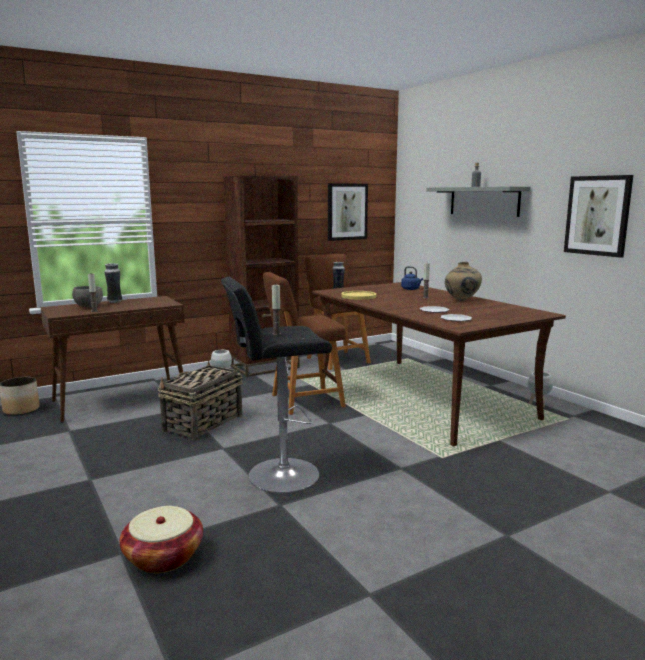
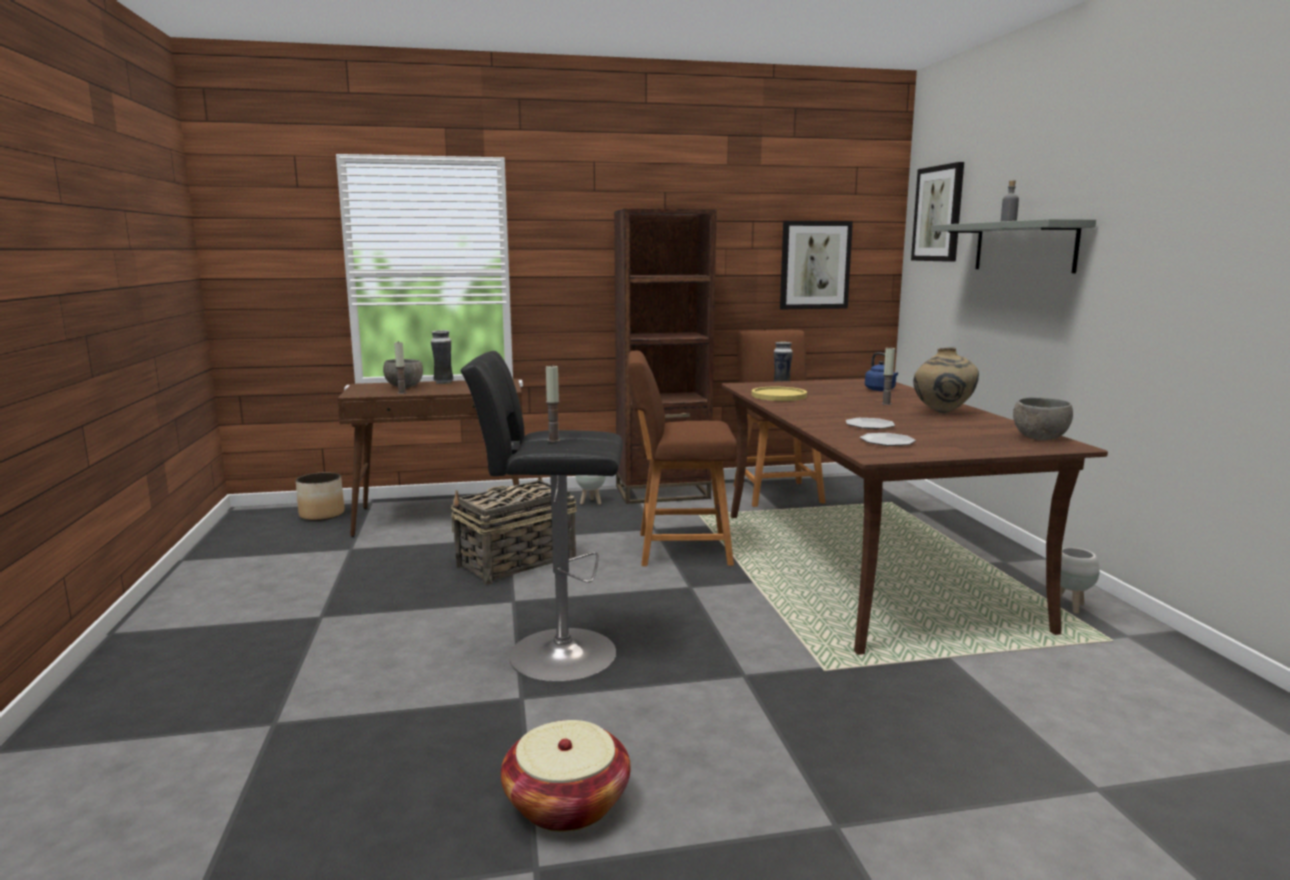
camera: 20 degrees right, 0 degrees up
basket [120,506,203,573] -> basket moved to [501,720,631,832]
picture [564,175,633,258] -> picture moved to [911,162,964,262]
none -> grey bowl [1013,397,1073,440]

